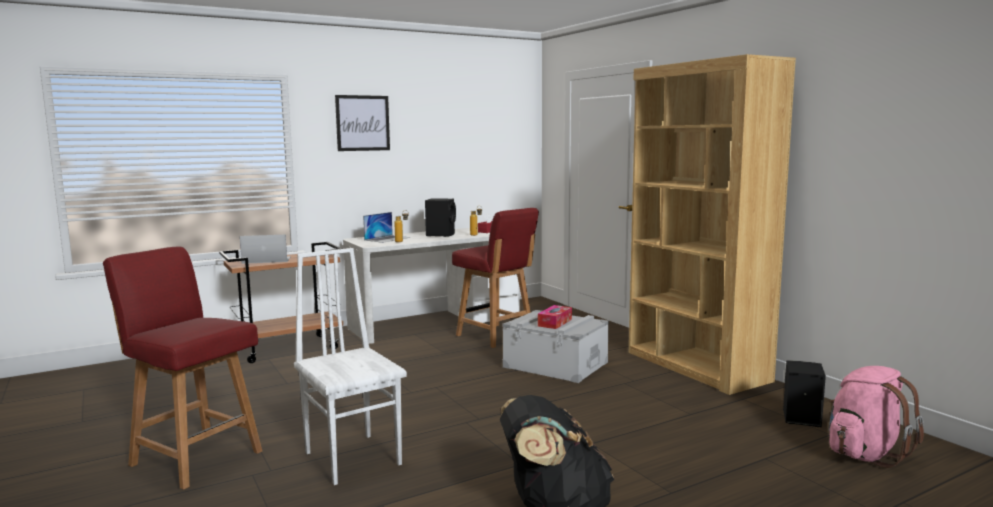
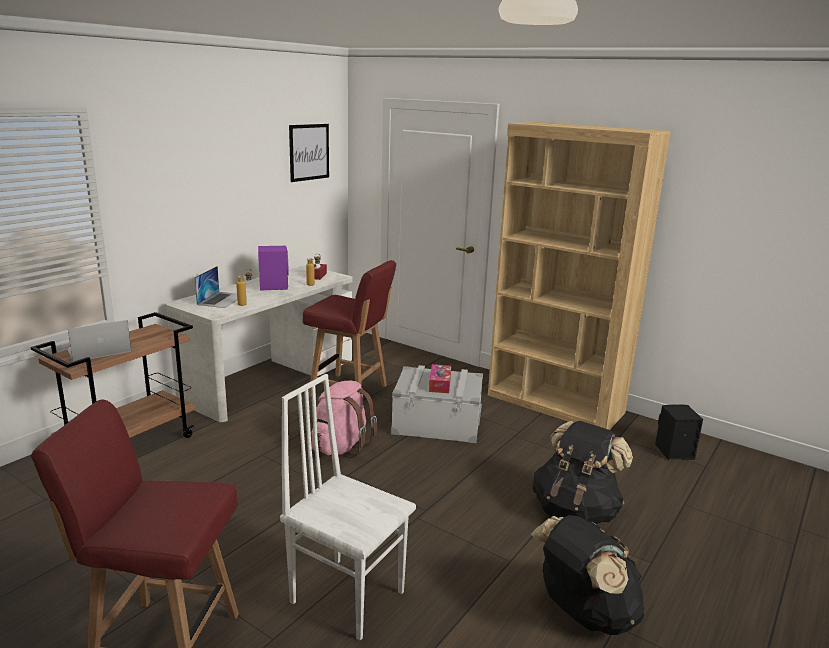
camera: 25 degrees left, 10 degrees up
picture [335,95,390,151] -> picture moved to [289,124,329,182]
black speaker [425,198,456,237] -> purple speaker [258,245,289,291]
pink backpack [828,366,924,468] -> pink backpack moved to [312,381,377,458]
none -> black backpack [532,421,633,524]

